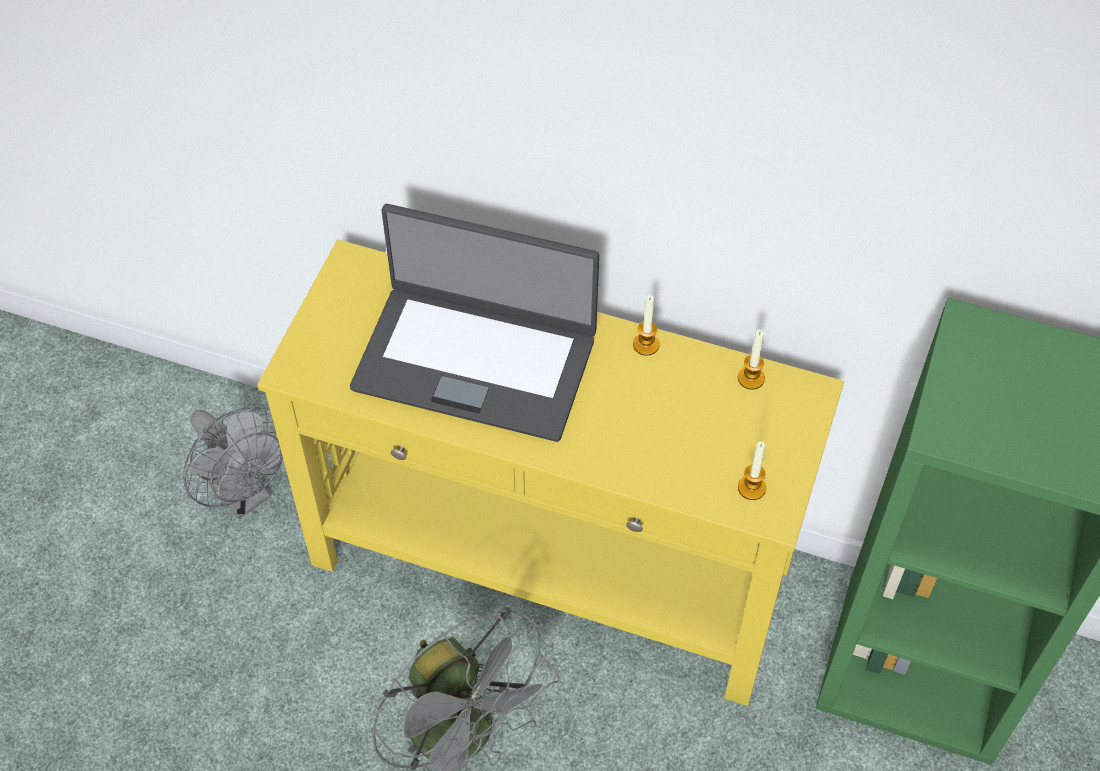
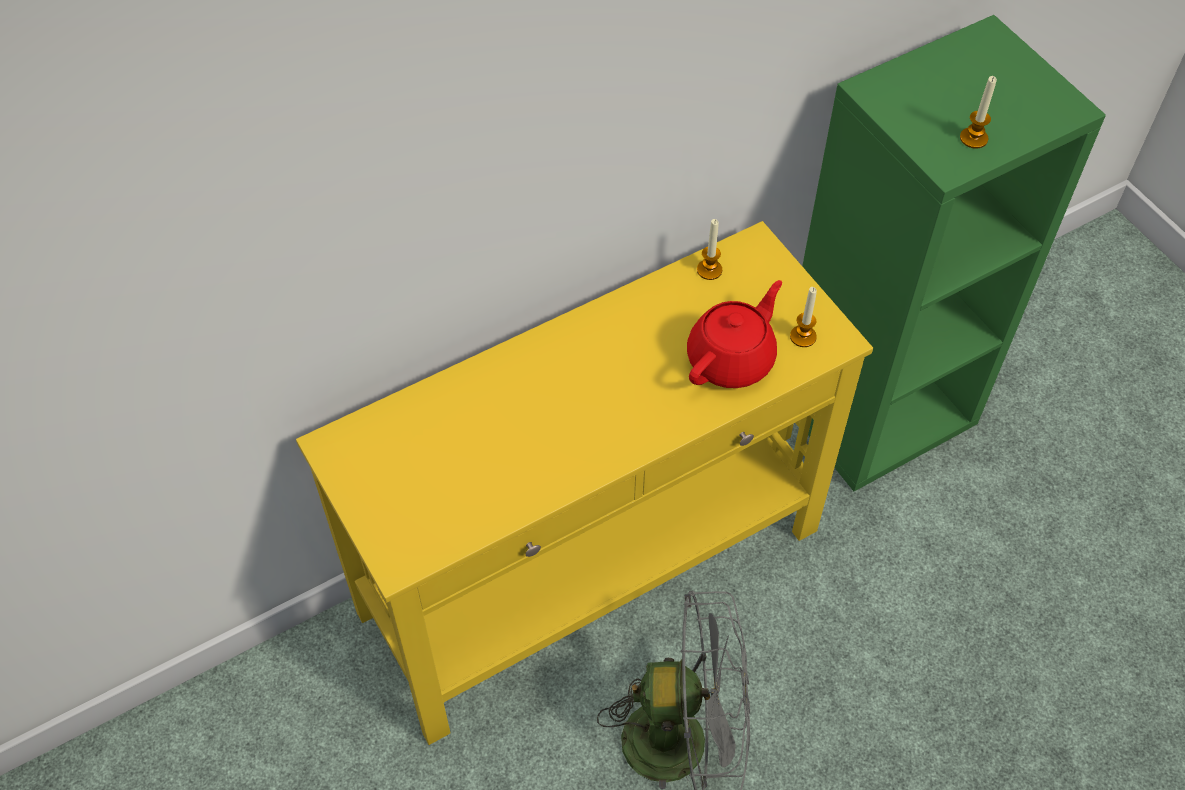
camera: 50 degrees left, 0 degrees up
grey fan [183,406,283,519] -> none
laptop [350,204,599,442] -> none
candle [633,295,660,356] -> candle moved to [960,76,997,149]
none -> red teapot [687,280,782,388]

